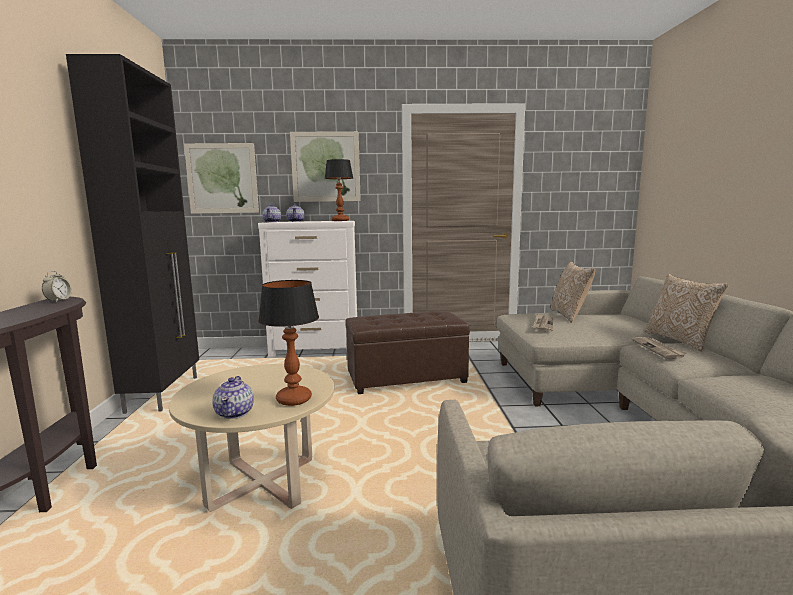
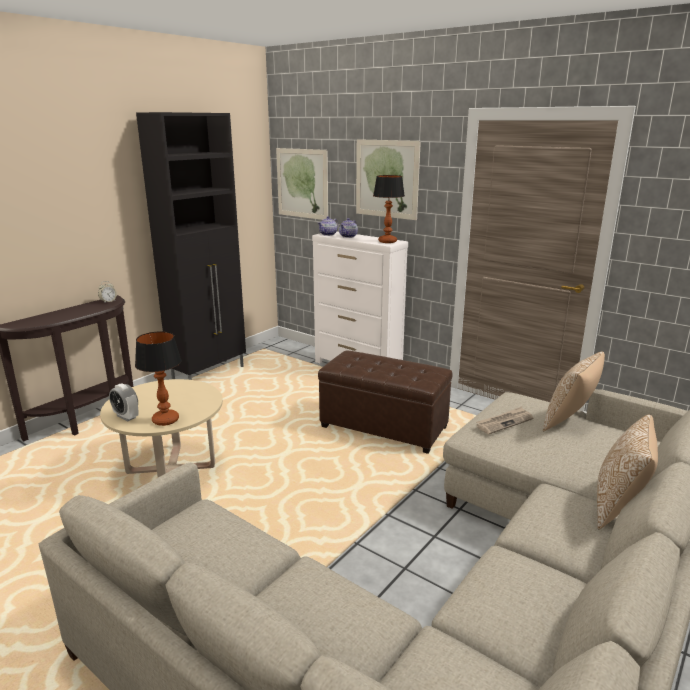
camera: 40 degrees right, 10 degrees up
teapot [212,376,254,419] -> alarm clock [109,383,139,421]
newspaper [631,337,687,359] -> none

